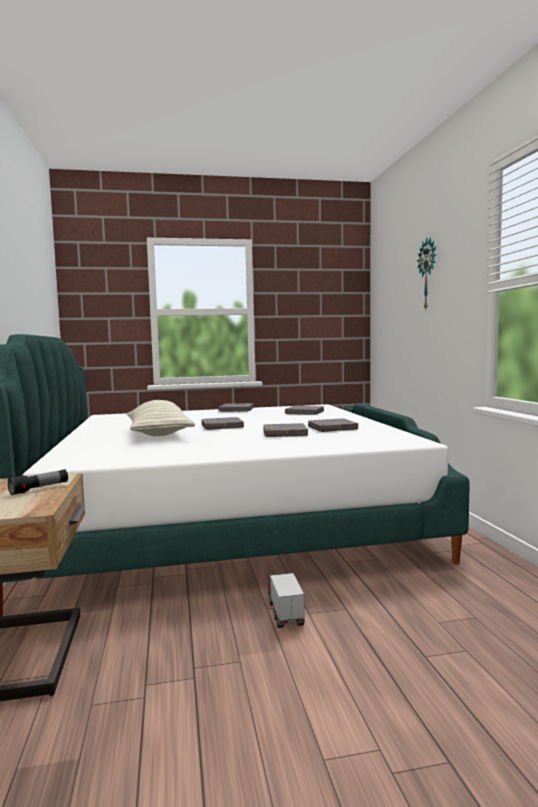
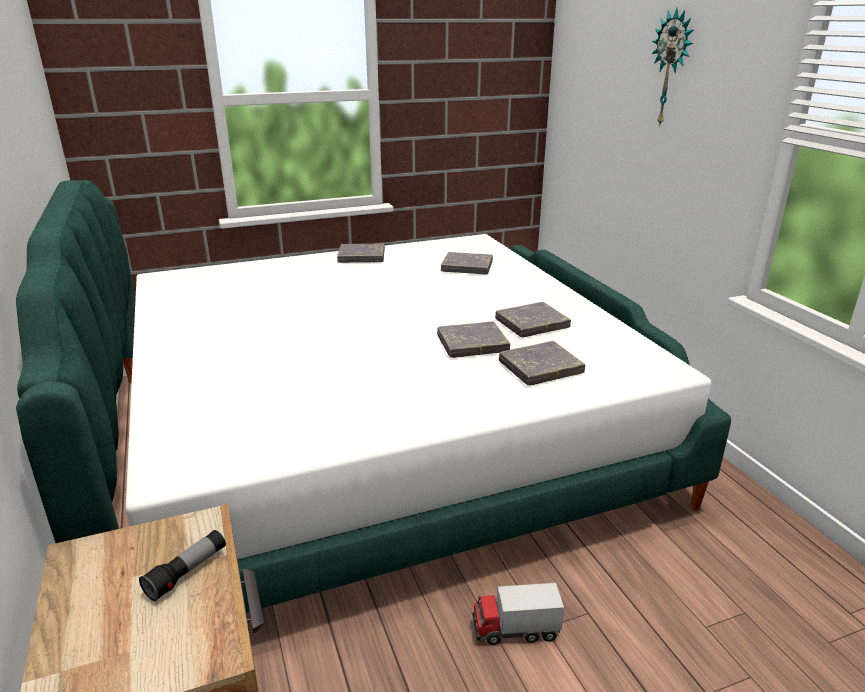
camera: 10 degrees left, 20 degrees up
pillow [127,400,195,436] -> none
grey book [202,417,244,430] -> grey book moved to [499,341,585,386]
toy truck [266,573,305,628] -> toy truck turned 75 degrees counterclockwise [472,583,564,645]

